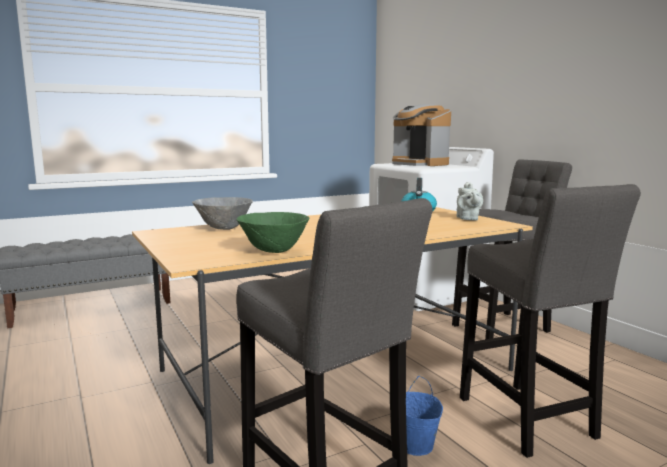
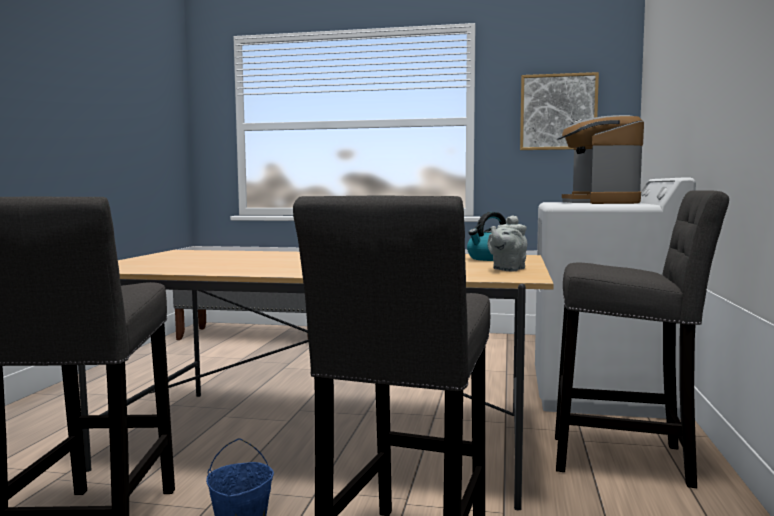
camera: 40 degrees right, 5 degrees down
grey bowl [192,197,253,230] -> none
green bowl [236,212,310,253] -> none
none -> picture [520,72,599,150]

